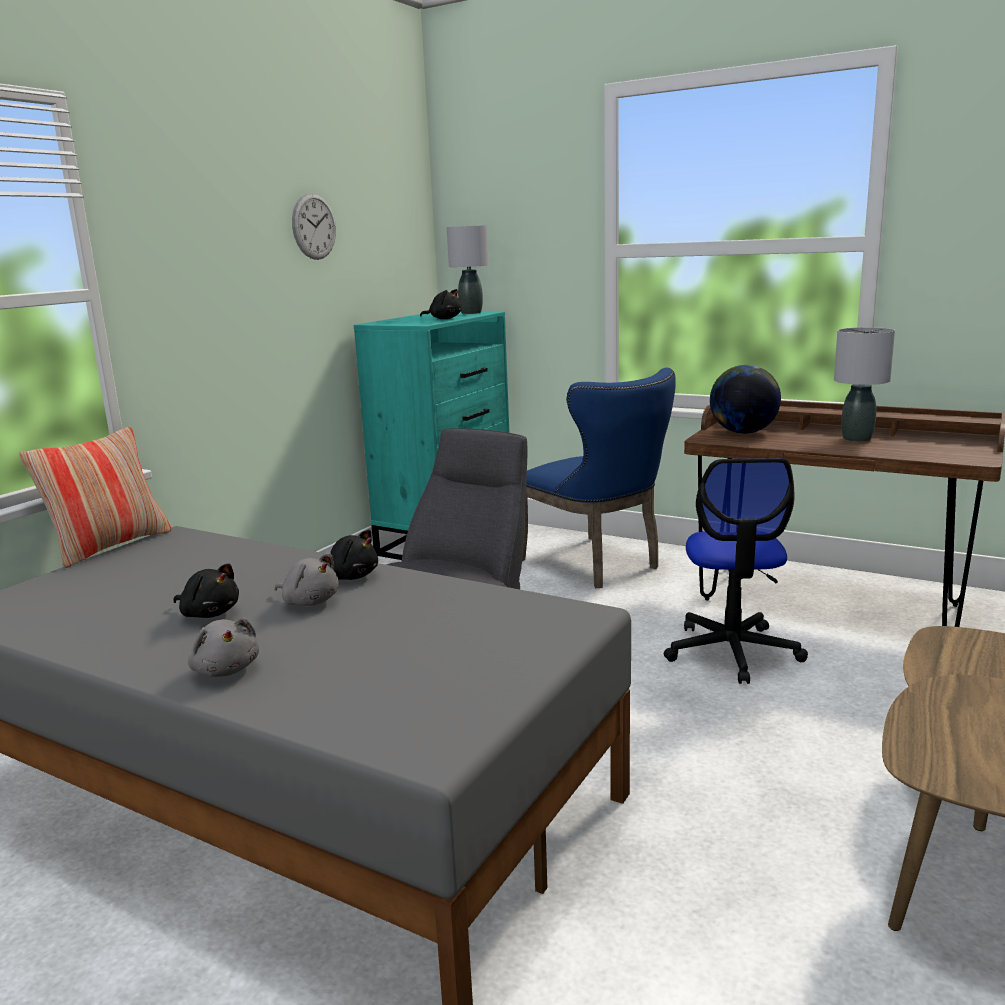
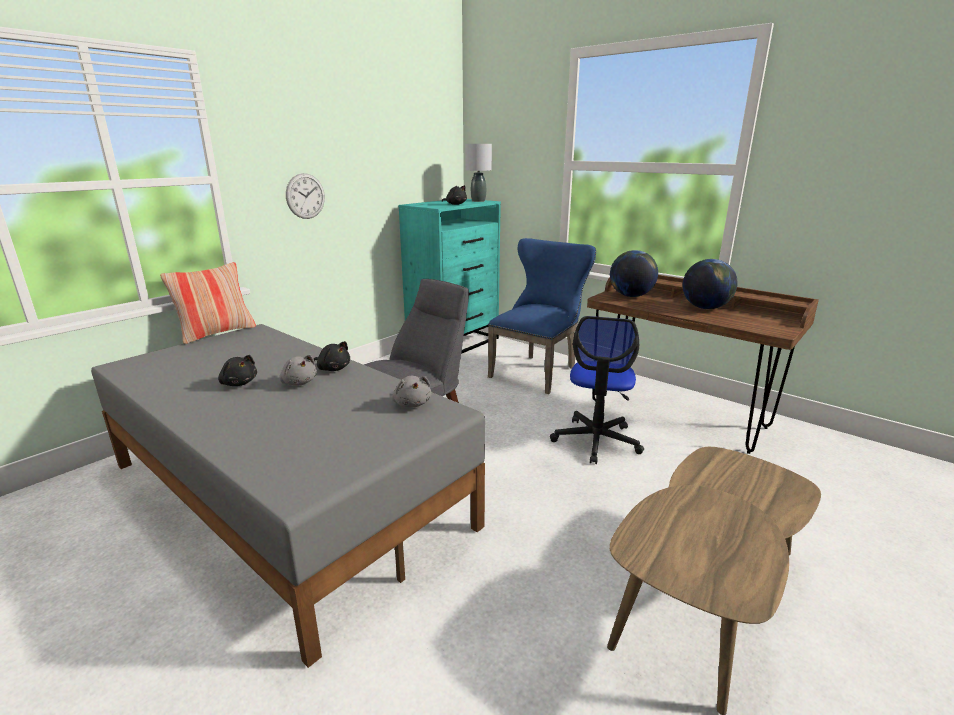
camera: 10 degrees right, 5 degrees up
grey plush toy [188,618,259,677] -> grey plush toy moved to [392,376,431,408]
wall clock [292,193,336,260] -> wall clock moved to [286,173,325,219]
blue chair [522,368,676,588] -> blue chair turned 120 degrees counterclockwise [488,238,596,394]
grey table lamp [834,327,895,442] -> globe [683,259,738,309]

